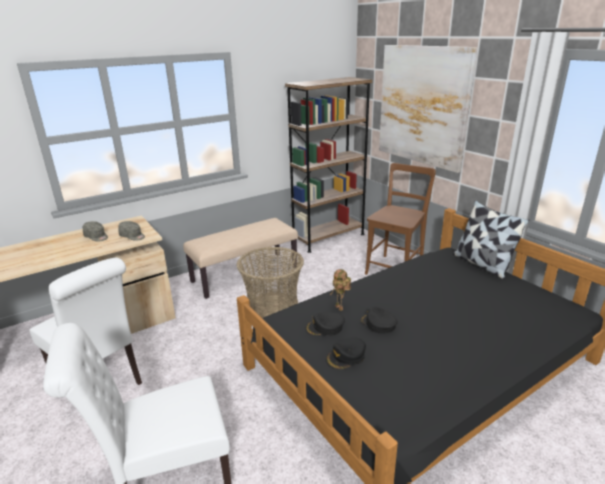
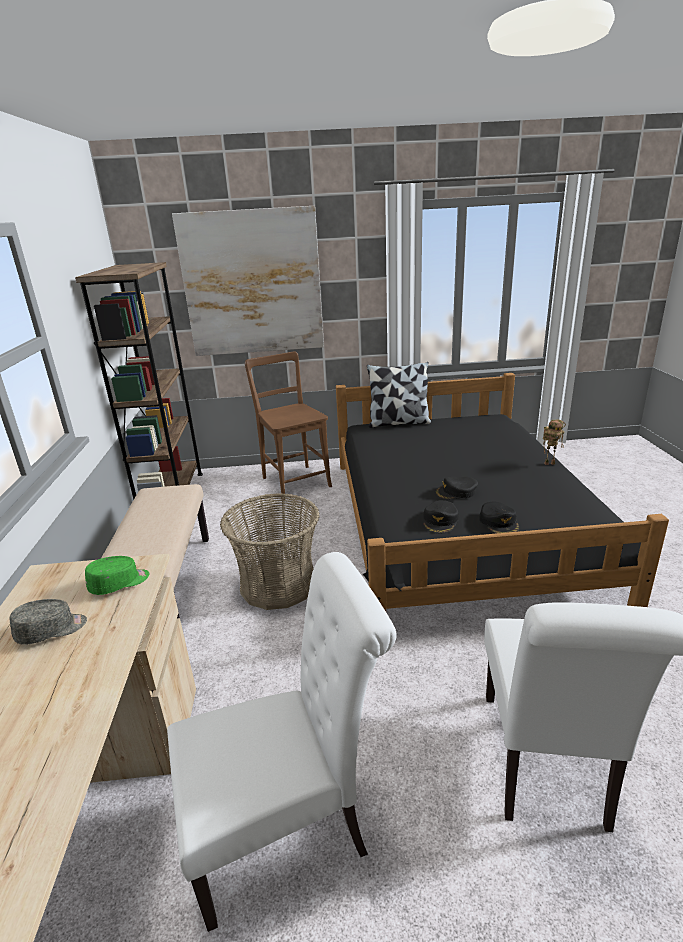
camera: 60 degrees left, 0 degrees up
grey cap [118,221,145,241] -> green cap [85,556,149,595]
toy robot [330,269,351,311] -> toy robot moved to [543,420,566,465]

